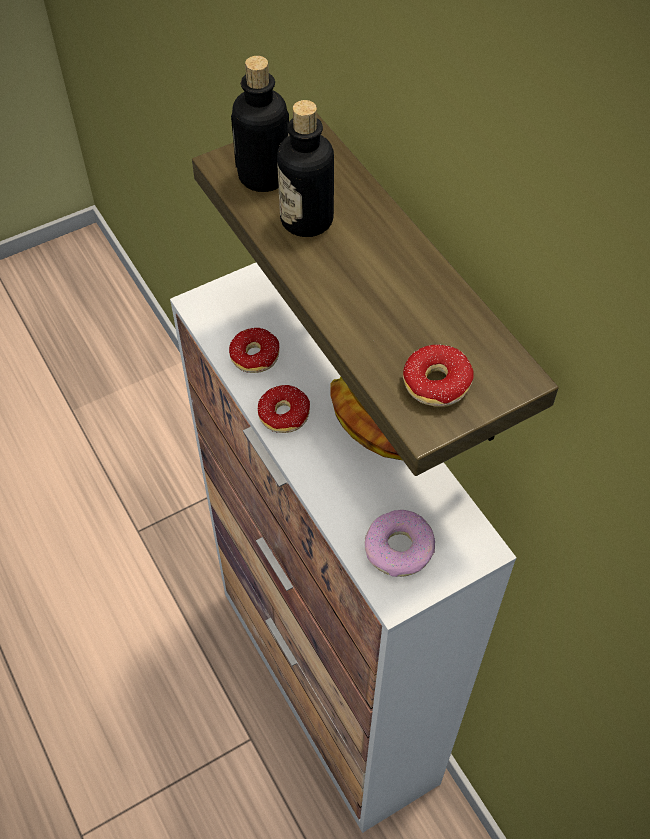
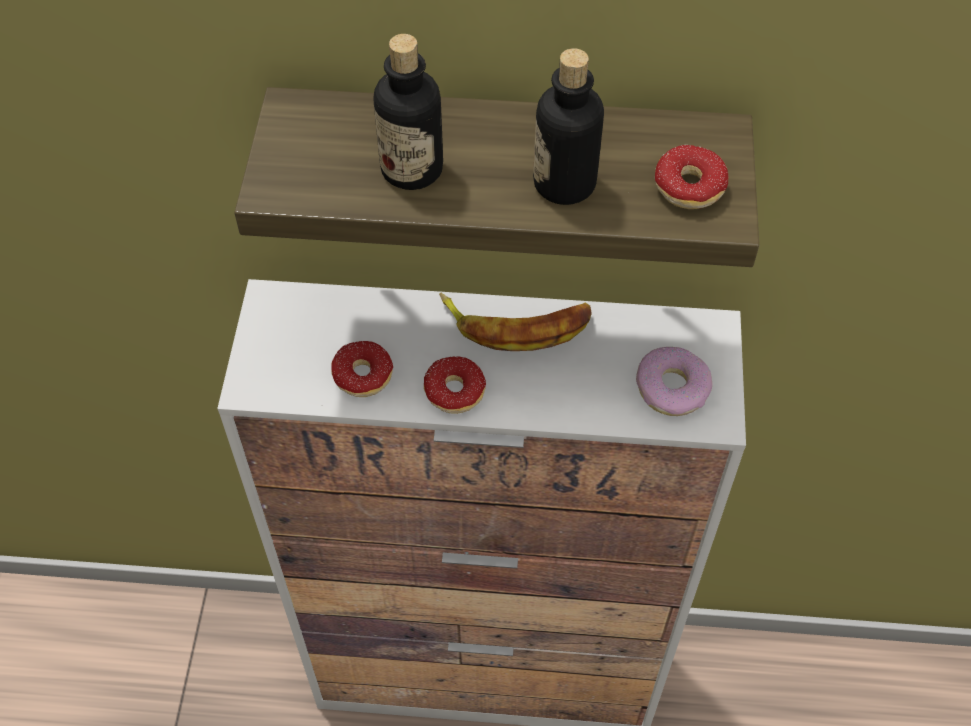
camera: 55 degrees left, 0 degrees up
bottle [231,56,290,192] -> bottle moved to [533,48,604,205]

